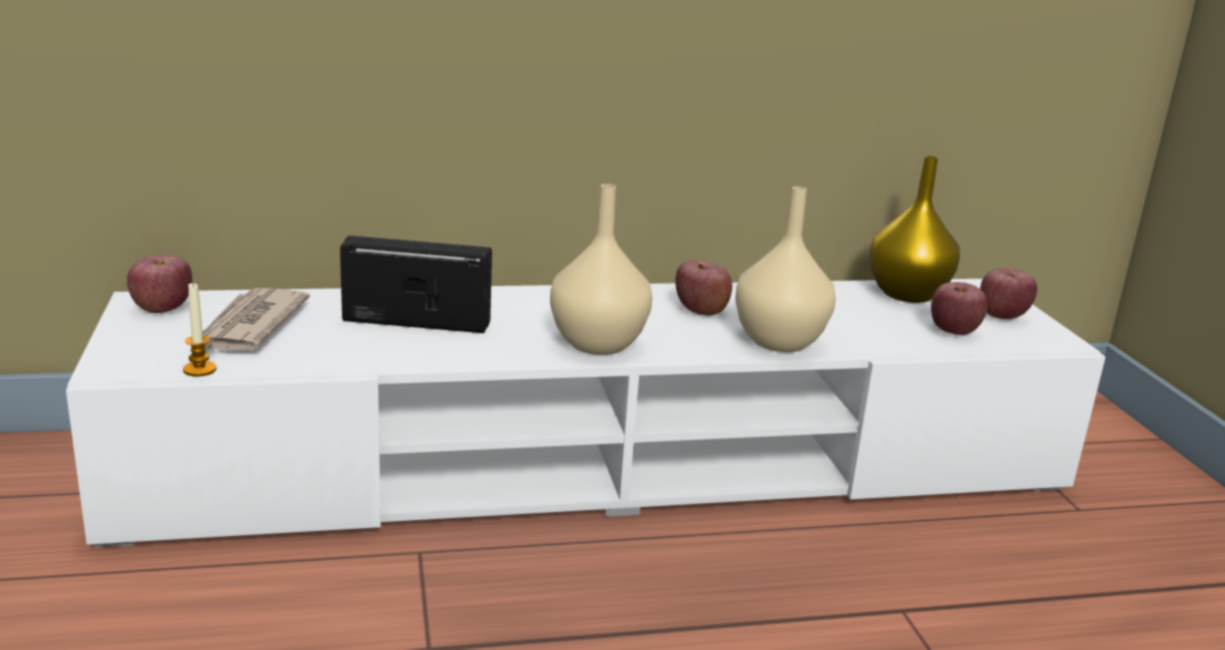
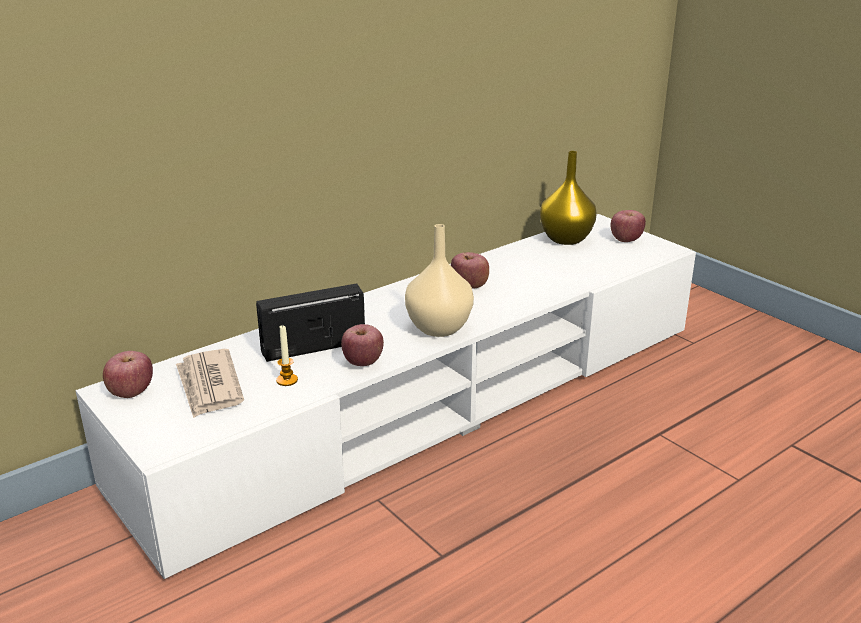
camera: 25 degrees left, 5 degrees up
candle [183,283,217,377] -> candle moved to [276,325,298,386]
beige vase [735,187,836,352] -> none
apple [931,282,988,335] -> apple moved to [341,324,384,366]

